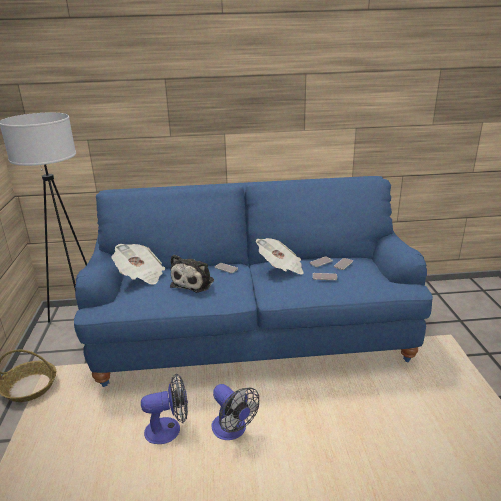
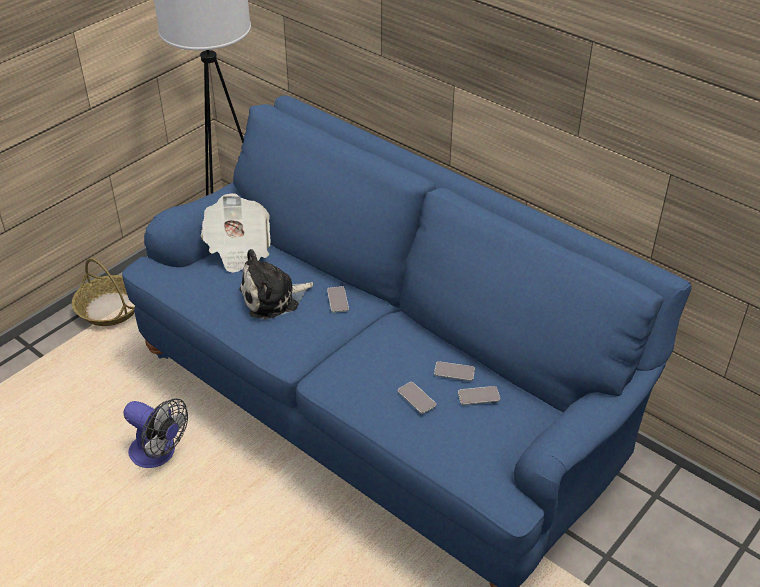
camera: 45 degrees right, 15 degrees up
fan [211,384,259,440] -> none
newspaper [256,238,303,274] -> none

